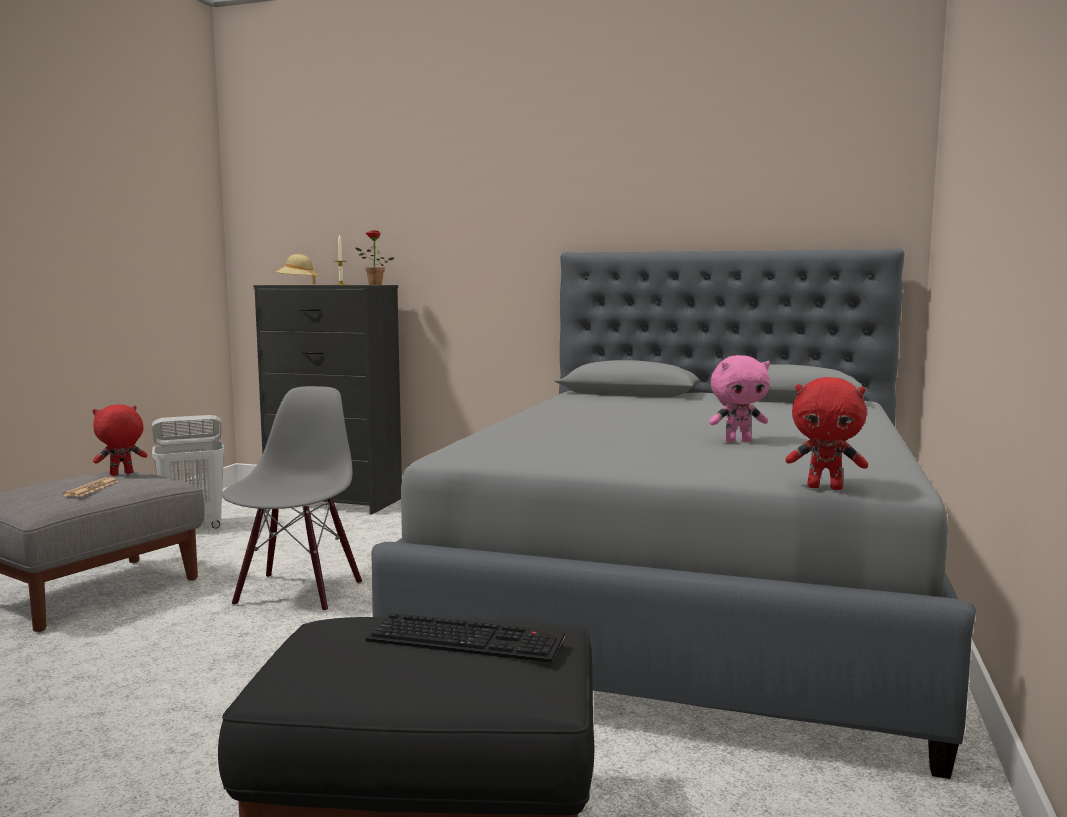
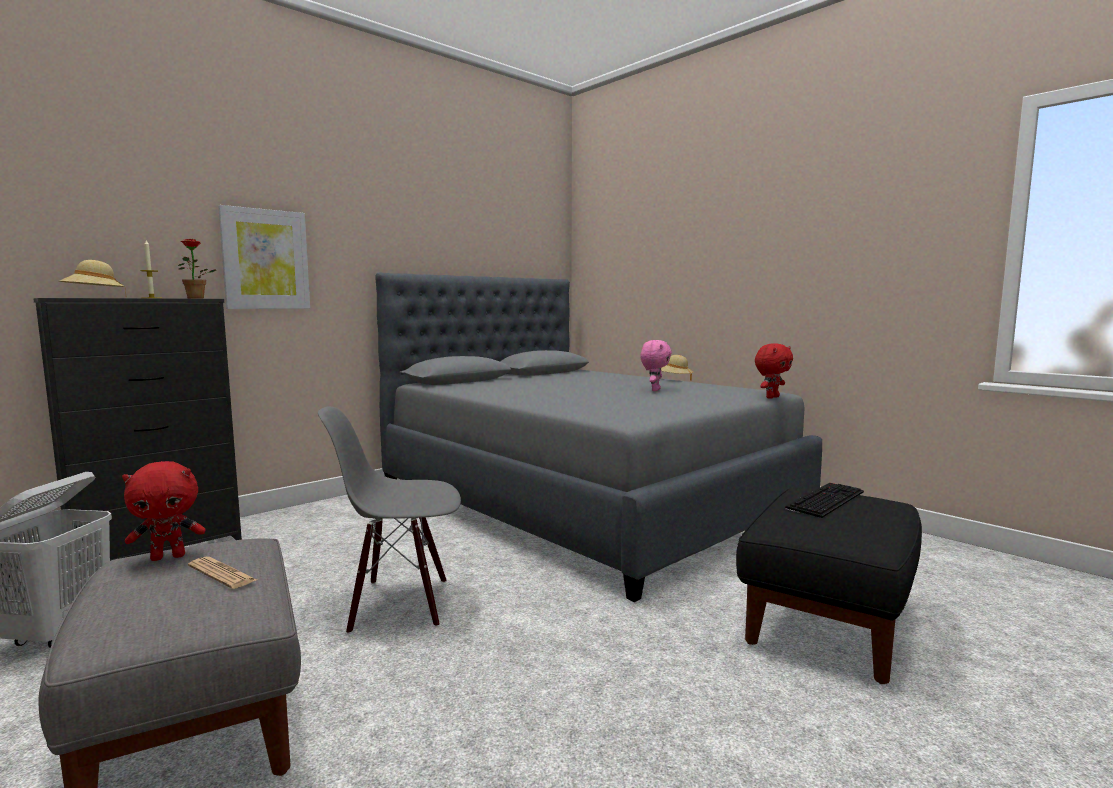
camera: 60 degrees left, 0 degrees up
red plush toy [92,404,147,476] -> red plush toy turned 105 degrees counterclockwise [122,461,206,561]
grey chair [222,386,362,612] -> grey chair turned 45 degrees counterclockwise [318,406,461,634]
none -> picture [218,205,310,309]
none -> beige hat [661,355,693,381]

